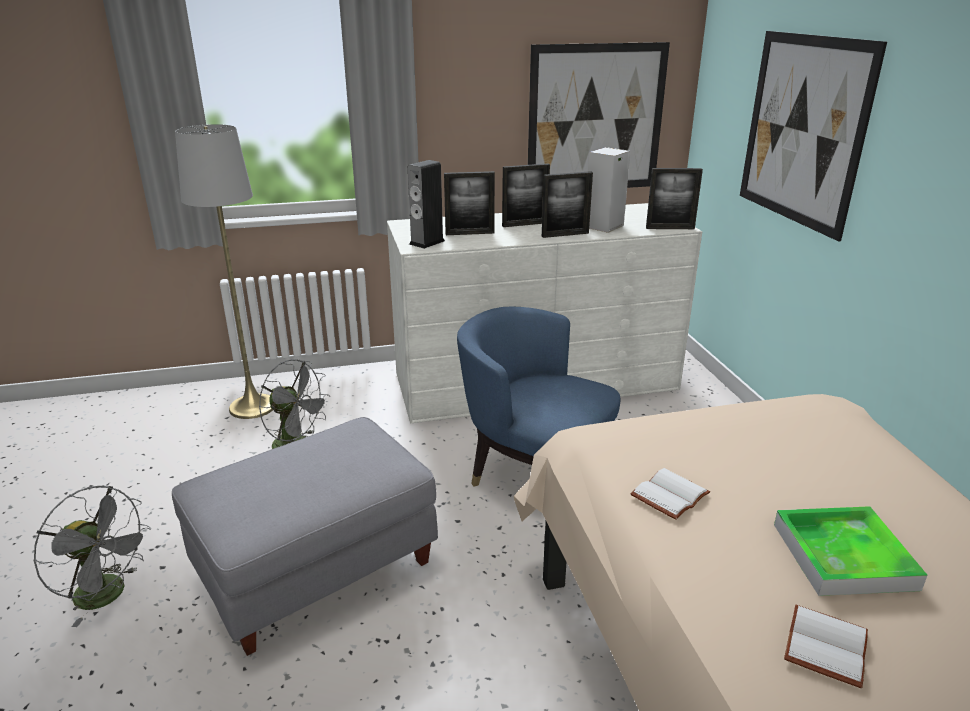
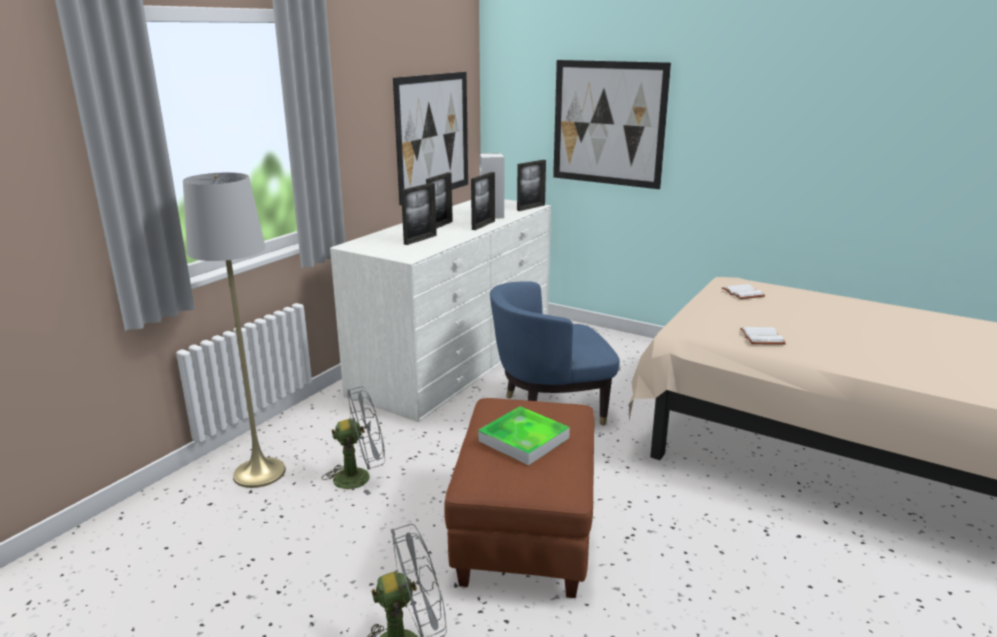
camera: 45 degrees left, 5 degrees down
grey ottoman [172,417,438,656] -> brown ottoman [444,398,594,598]
speaker [408,160,445,249] -> none
tray [774,506,928,596] -> tray moved to [478,406,570,465]
white book [784,605,868,688] -> white book moved to [722,284,765,299]

